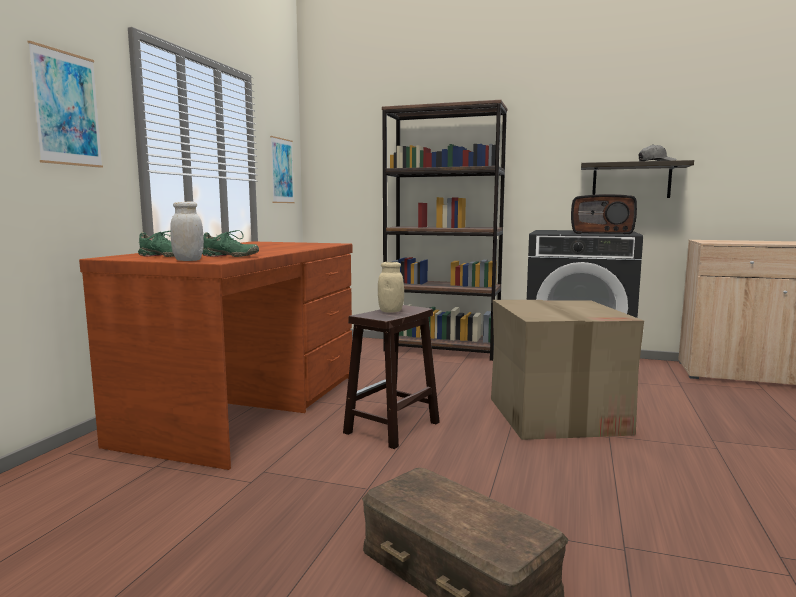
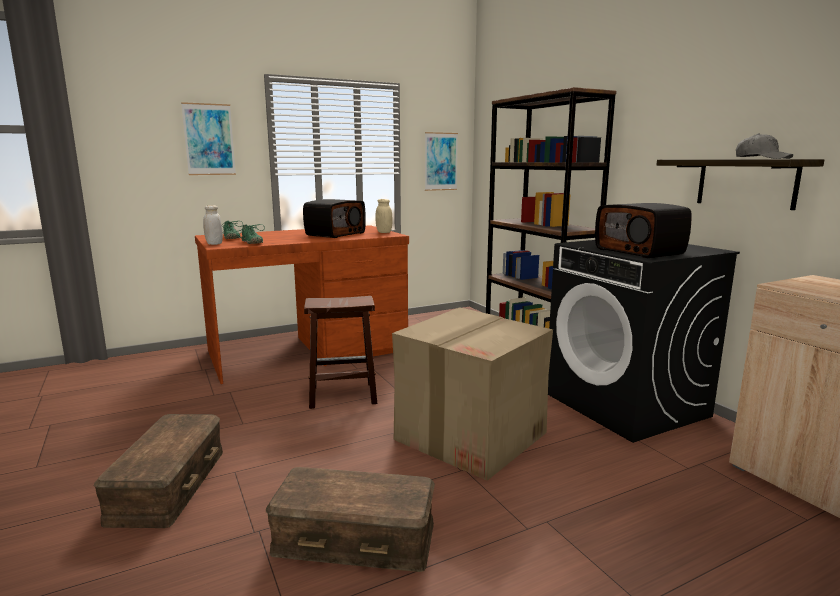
camera: 45 degrees right, 5 degrees up
beige jar [378,262,404,312] -> beige jar moved to [376,199,392,233]
none -> brown storage box [266,467,435,572]
none -> radio [303,199,366,238]

